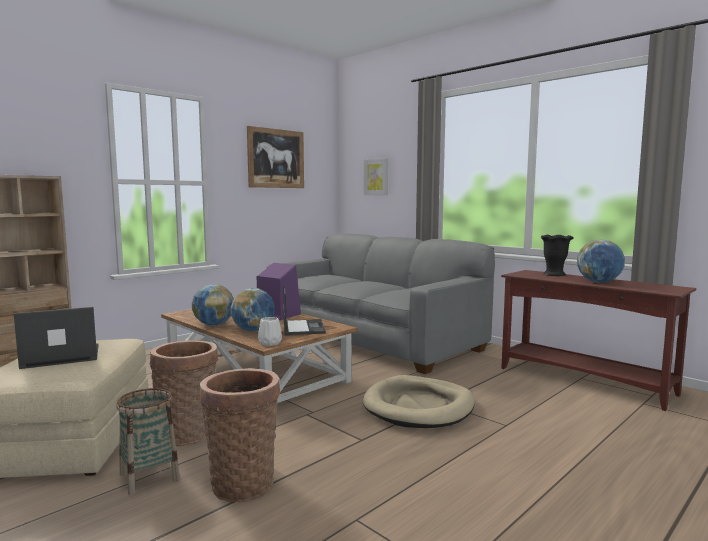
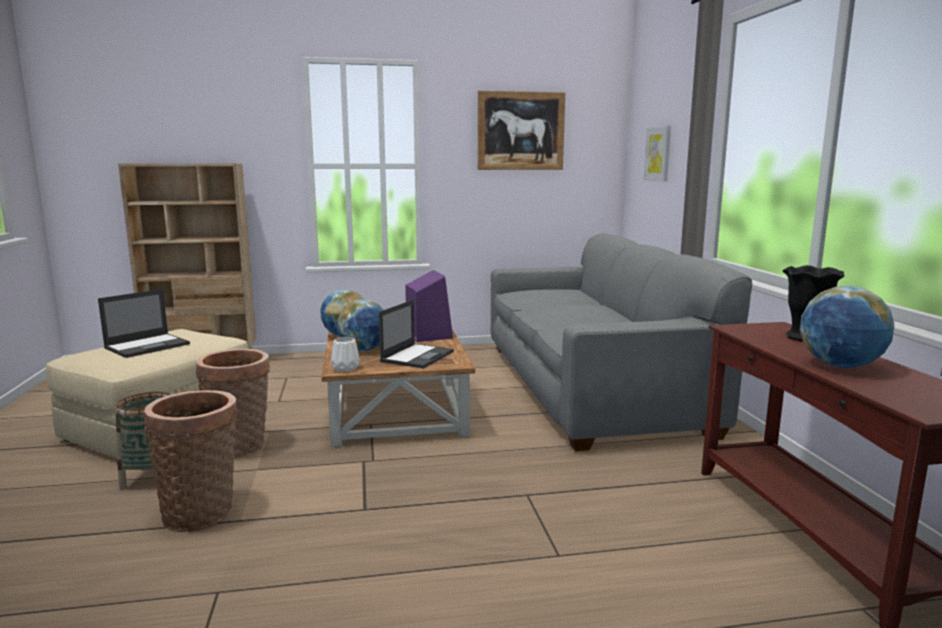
camera: 35 degrees right, 5 degrees up
laptop [14,307,99,369] -> laptop turned 120 degrees clockwise [98,289,190,358]
beige dog bed [363,375,475,428] -> none

